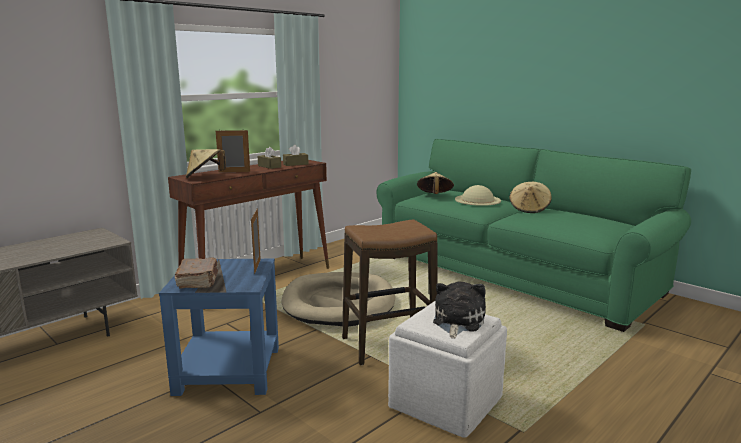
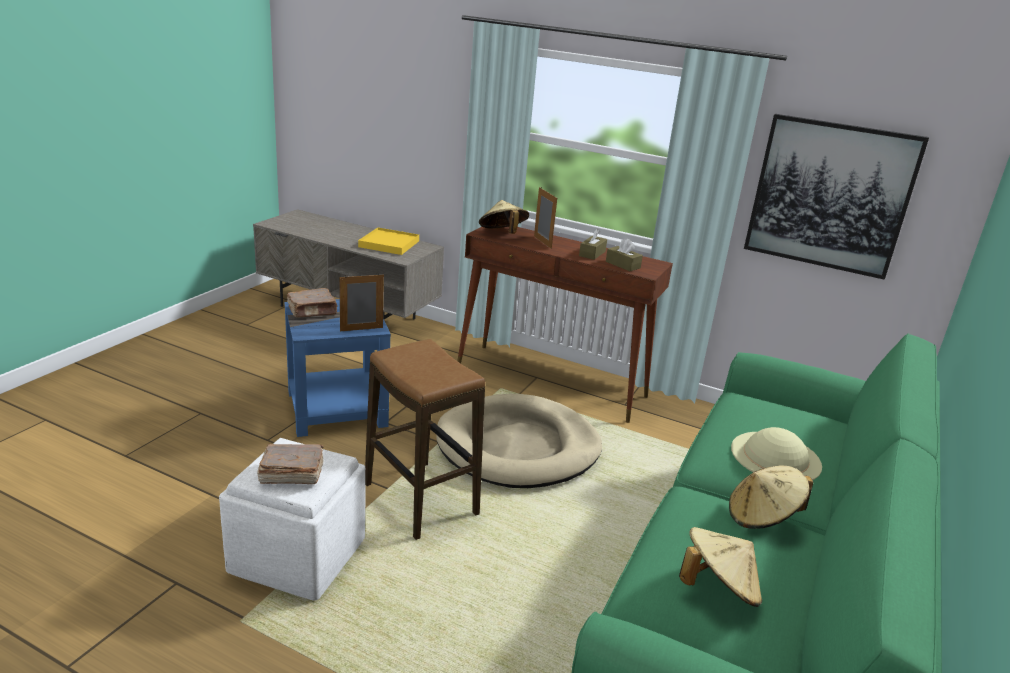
camera: 70 degrees right, 10 degrees up
beige hat [417,172,454,194] -> beige hat moved to [679,527,762,607]
plush toy [433,282,486,339] -> brown book [257,444,324,484]
none -> yellow tray [358,227,419,255]
none -> picture [744,114,929,280]

